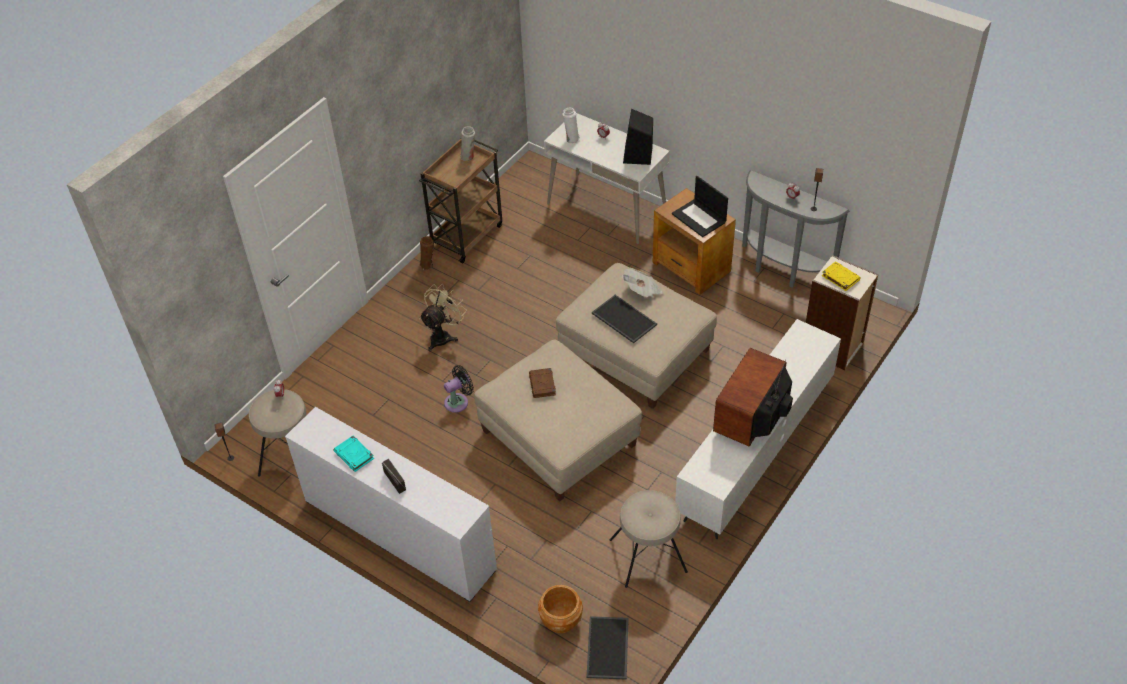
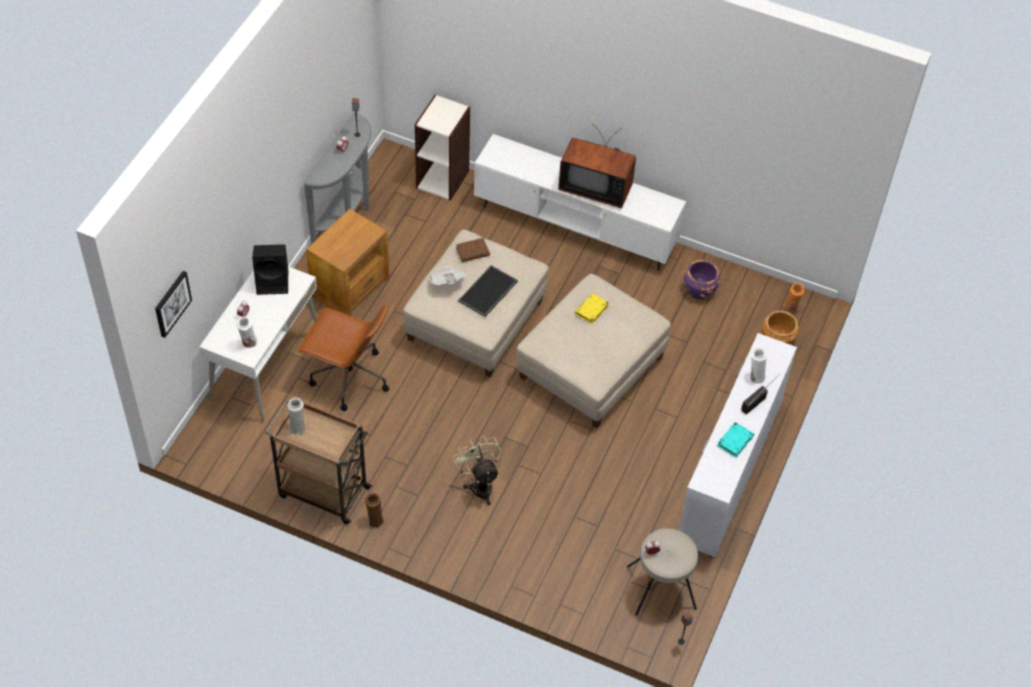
camera: 105 degrees left, 5 degrees up
beige fan [419,284,467,351] -> beige fan turned 45 degrees clockwise [453,435,502,505]
black fan [444,365,474,413] -> none
brown book [529,368,556,398] -> brown book moved to [456,238,490,262]
tray [586,616,629,680] -> orange vase [784,283,804,312]
beige stool [610,490,688,588] -> purple planter [684,260,720,300]
laptop [672,176,728,237] -> none
yellow book [822,261,861,291] -> yellow book moved to [575,293,609,324]
none -> picture [155,271,192,338]
none -> brown office chair [298,304,389,411]
none -> white vase [750,348,767,384]

